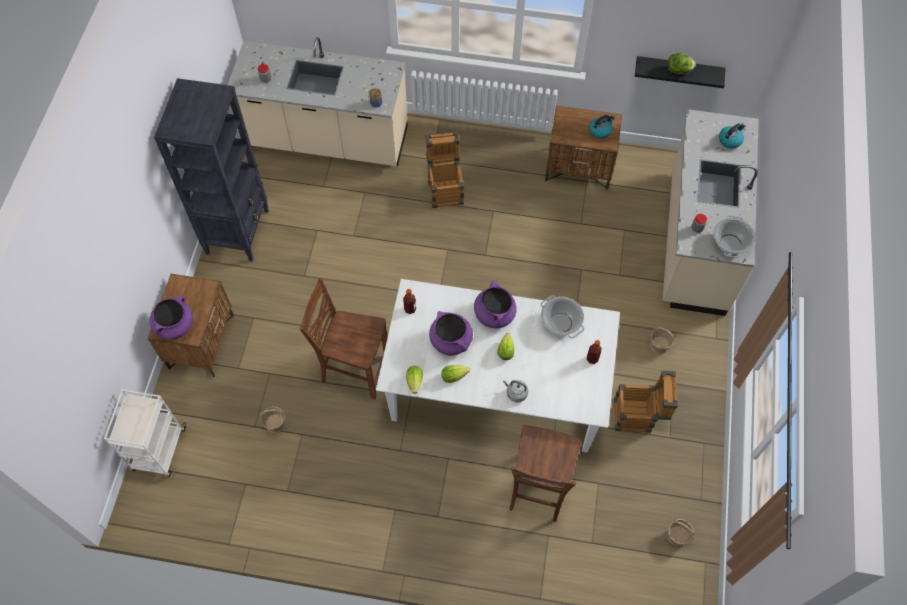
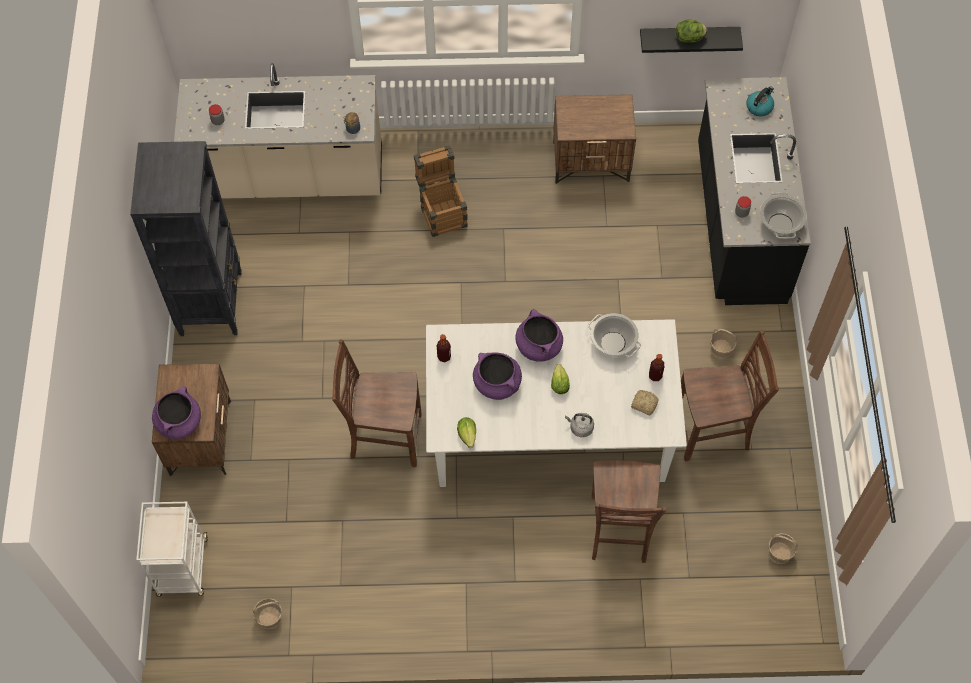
camera: 10 degrees left, 0 degrees up
basket [260,407,285,433] -> basket moved to [253,598,282,629]
lettuce [441,365,470,383] -> none
kettle [589,115,615,139] -> none
crate [614,371,678,433] -> brown chair [681,331,779,461]
beige counter [662,109,759,316] -> black counter [698,77,811,305]
none -> bread [631,390,659,415]

